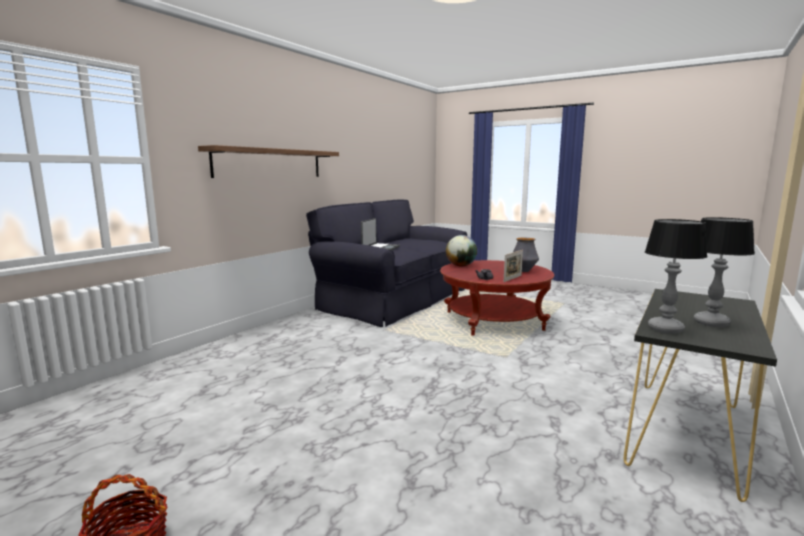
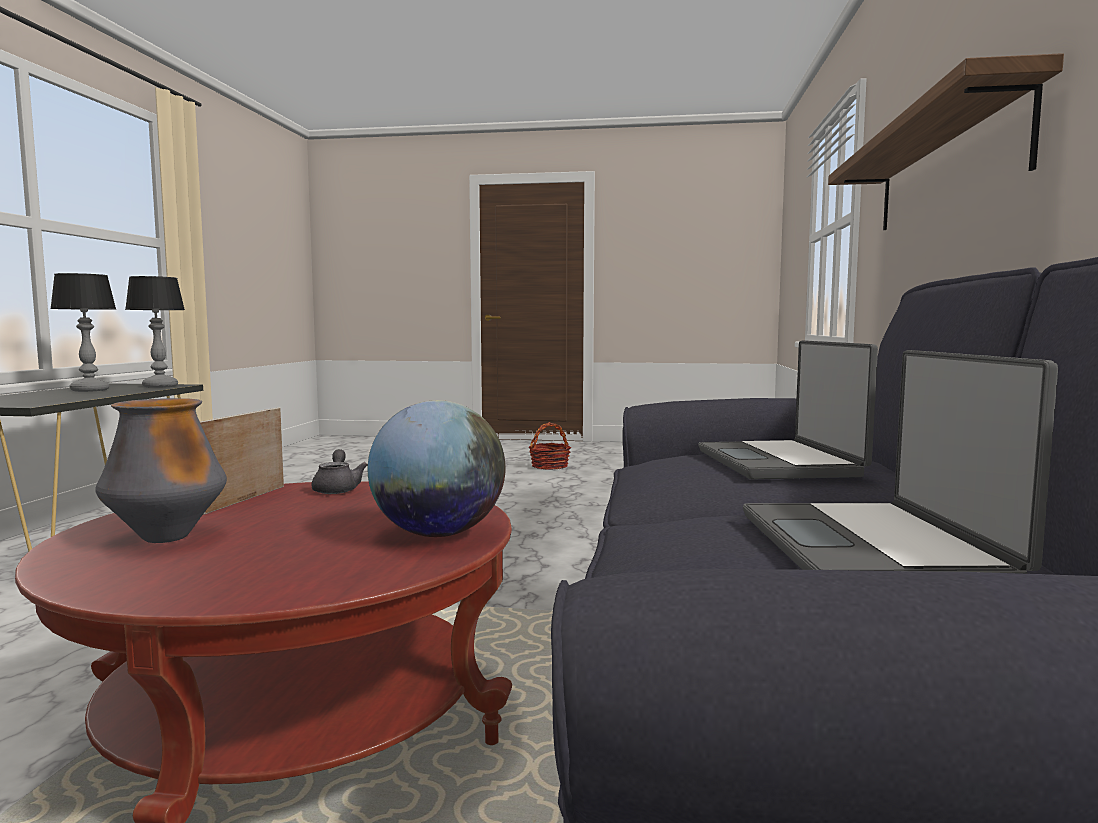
camera: 155 degrees right, 5 degrees down
none -> laptop [743,350,1058,574]

